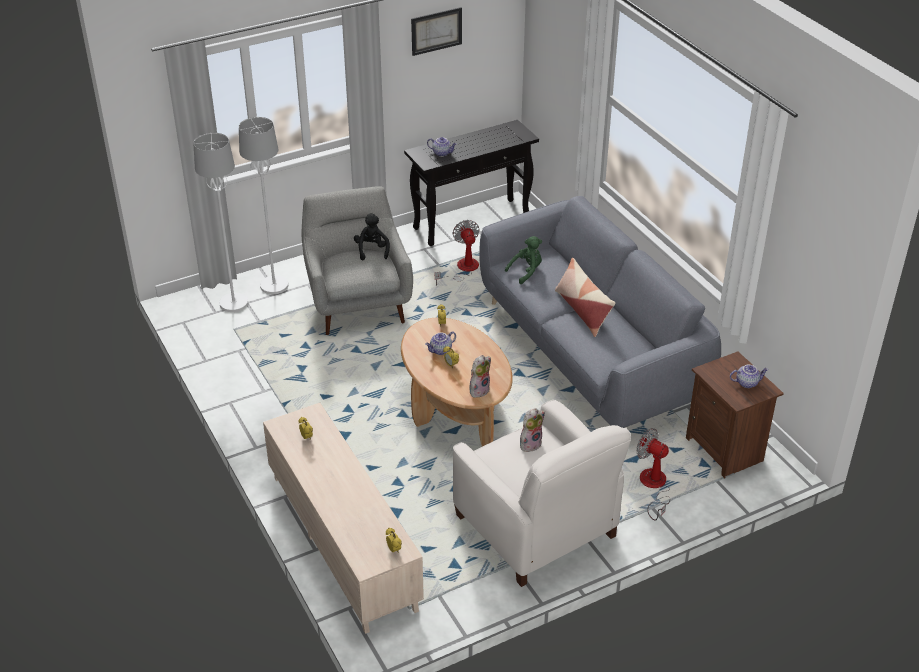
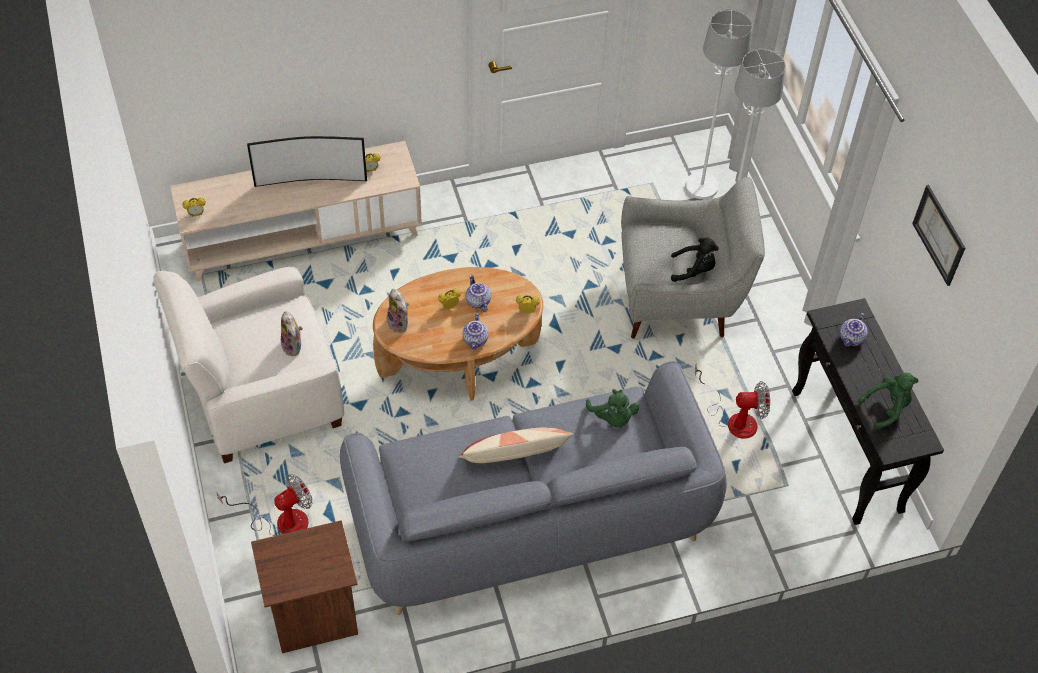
camera: 100 degrees right, 15 degrees up
teapot [730,365,769,388] -> teapot moved to [463,313,489,350]
none -> television [247,136,367,187]
none -> green plush toy [857,373,918,430]

